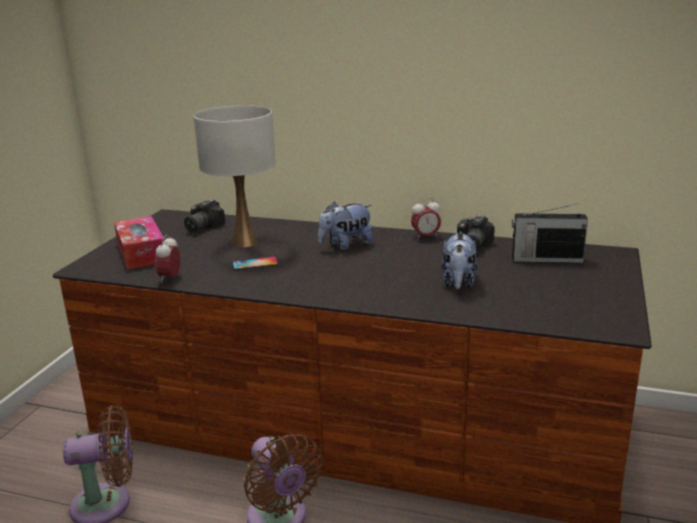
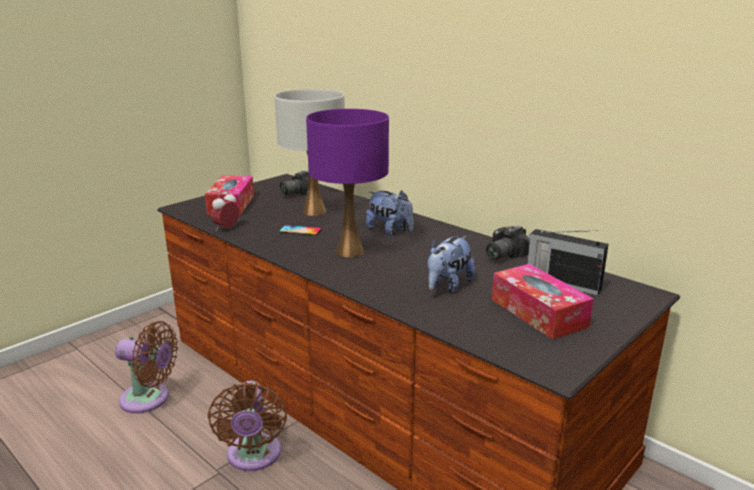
camera: 25 degrees right, 0 degrees up
plush toy [318,202,373,251] -> plush toy turned 135 degrees counterclockwise [366,190,413,236]
alarm clock [411,198,441,240] -> none
none -> purple table lamp [306,109,389,257]
none -> tissue box [492,264,594,340]

